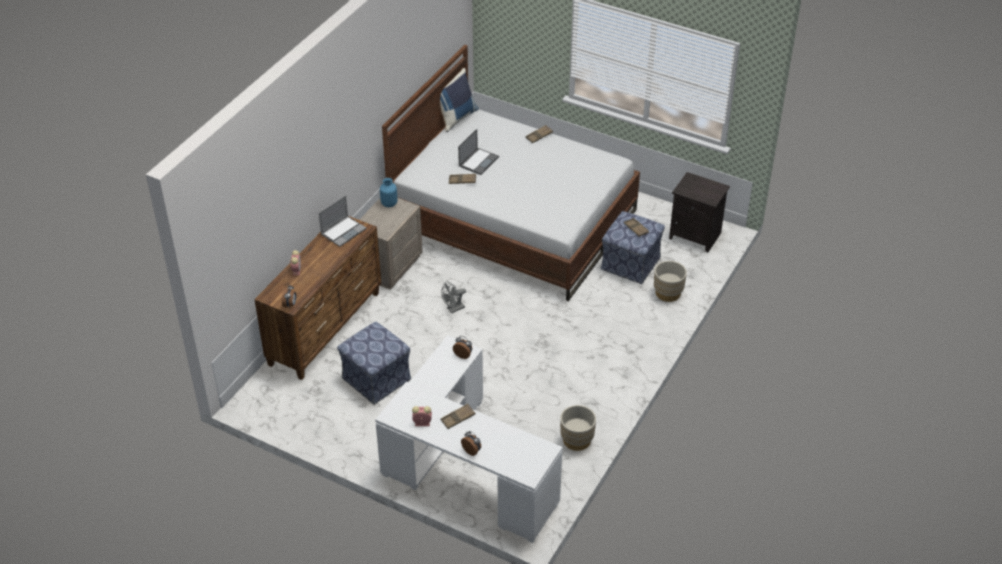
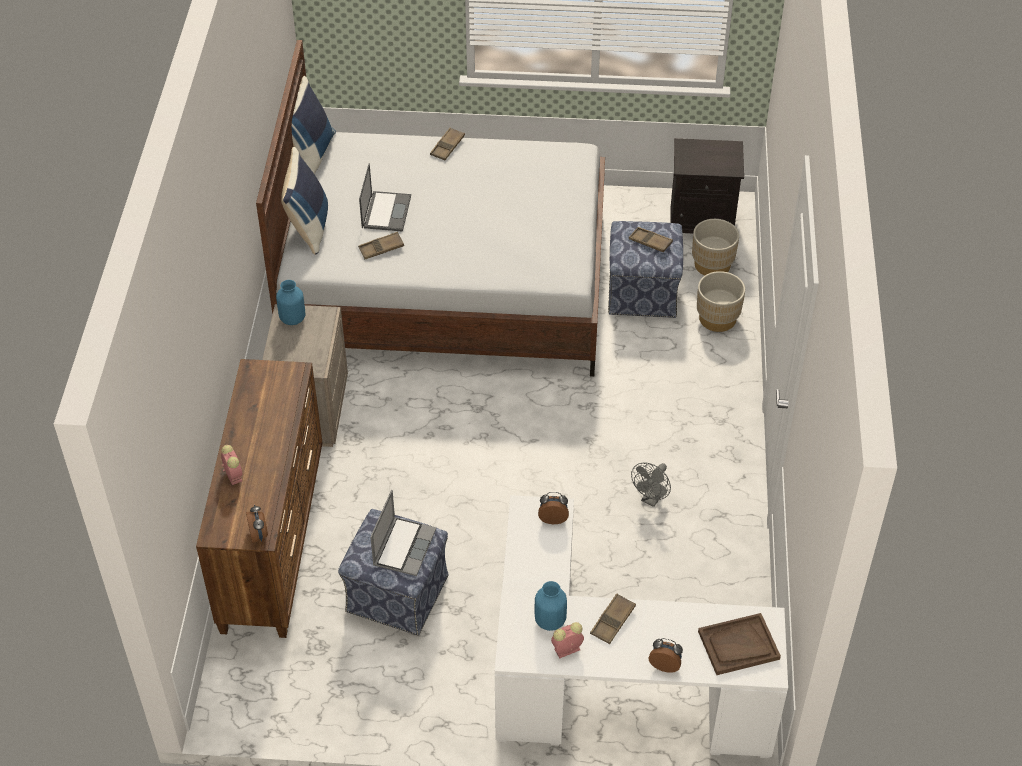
camera: 25 degrees left, 5 degrees up
laptop [319,195,366,247] -> laptop moved to [370,490,436,576]
grey fan [441,281,466,313] -> grey fan moved to [631,463,671,507]
beige planter [560,405,596,451] -> beige planter moved to [692,219,739,276]
none -> blue pillow [281,147,328,255]
none -> blue vase [535,581,567,631]
none -> brown tray [698,613,781,675]

